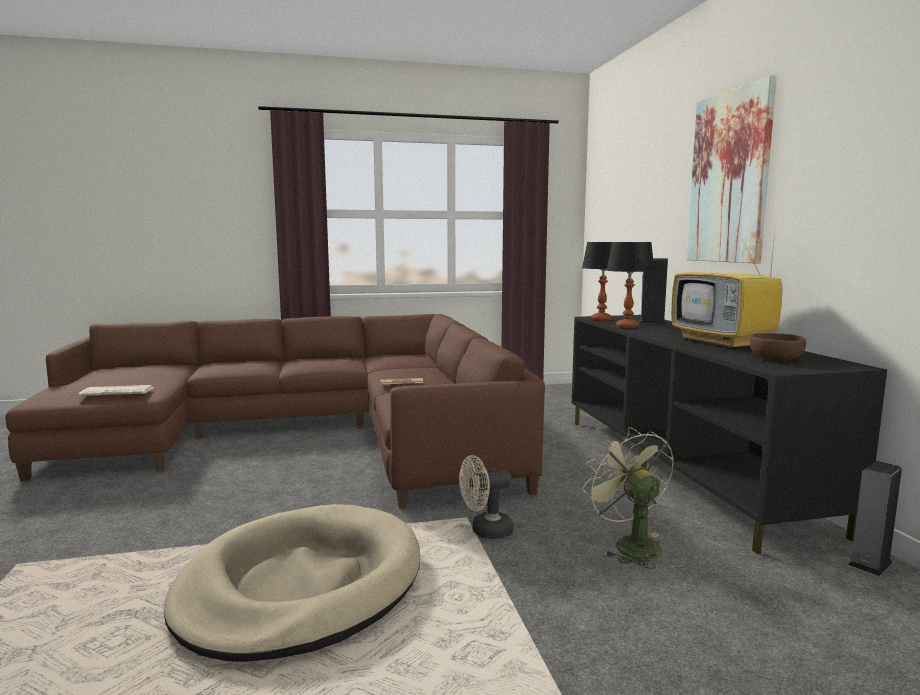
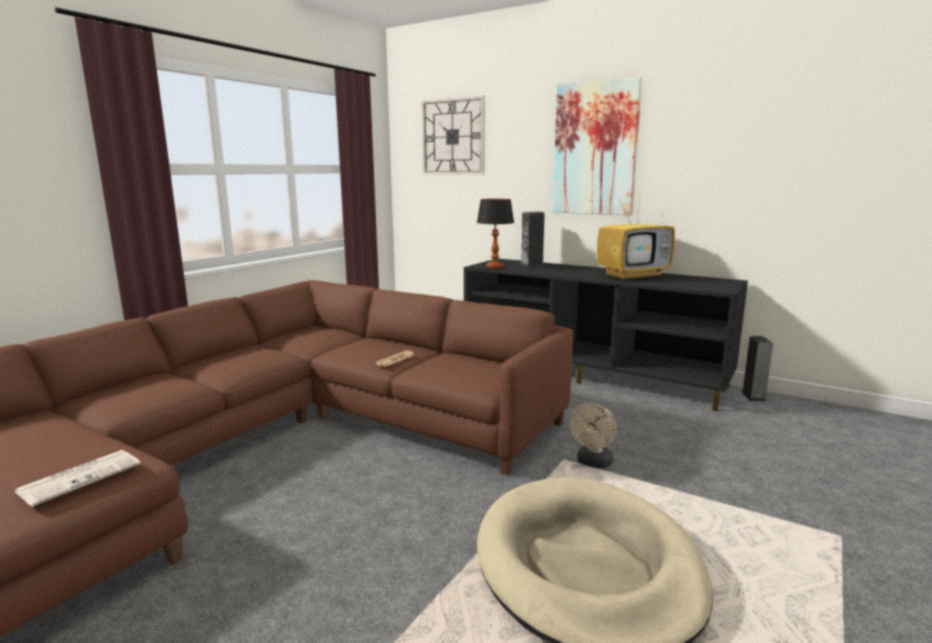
camera: 45 degrees left, 5 degrees up
green fan [582,427,674,569] -> none
table lamp [606,242,655,328] -> none
television [671,231,782,349] -> television turned 45 degrees counterclockwise [597,199,675,280]
brown bowl [750,333,806,361] -> none
none -> wall clock [421,96,485,175]

